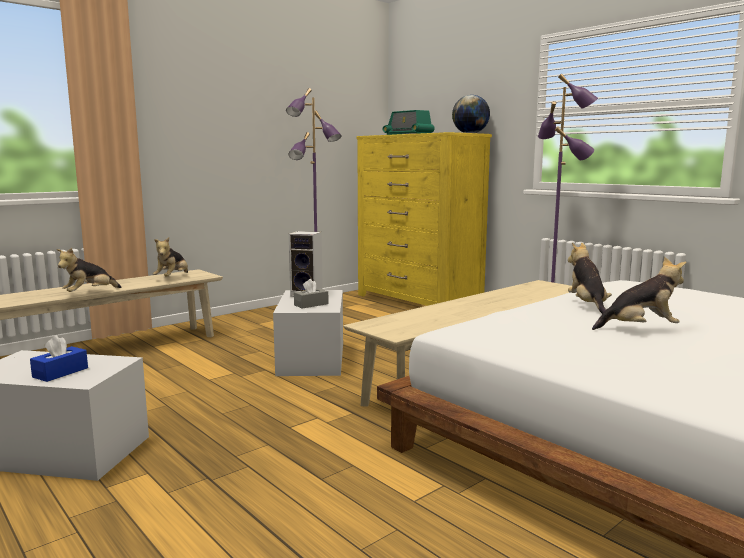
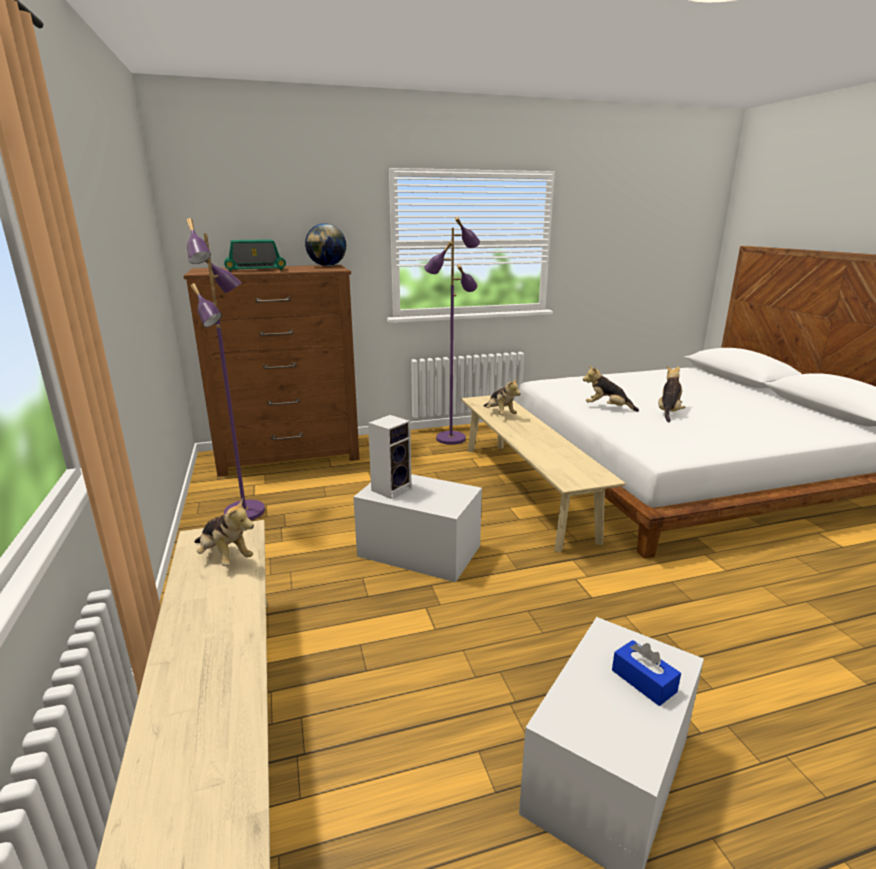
camera: 65 degrees left, 10 degrees up
plush toy [57,248,122,292] -> plush toy moved to [484,378,521,415]
grey tissue box [294,279,329,309] -> none
yellow dresser [356,132,492,306] -> brown dresser [183,265,360,476]

